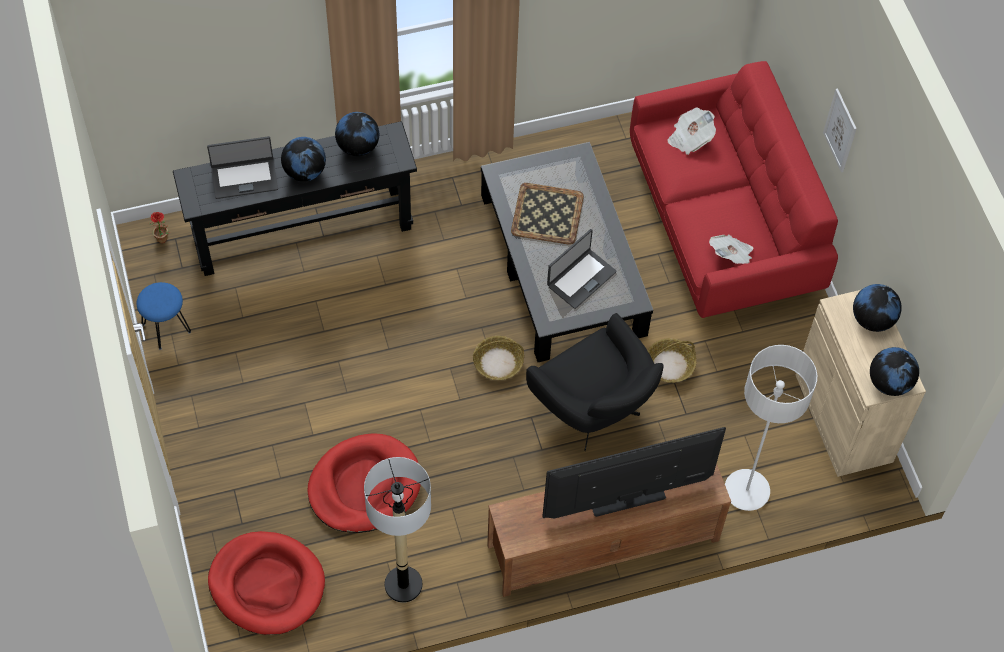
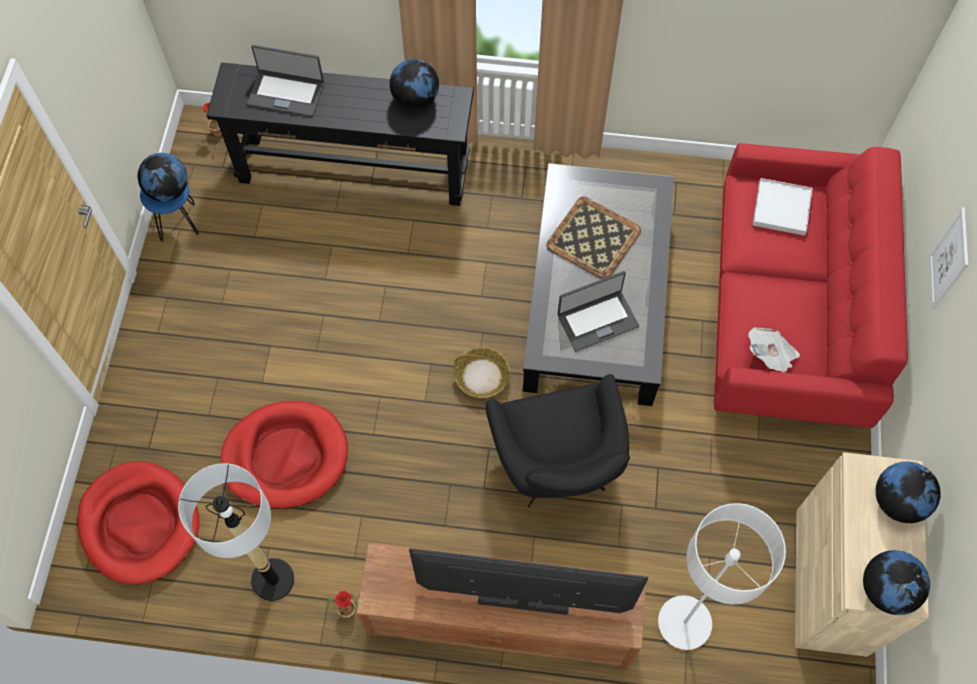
camera: 25 degrees right, 5 degrees up
globe [281,137,326,182] -> globe moved to [138,153,188,202]
basket [648,338,696,383] -> none
newspaper [668,107,716,155] -> white tray [753,178,812,236]
none -> potted plant [327,591,360,618]

